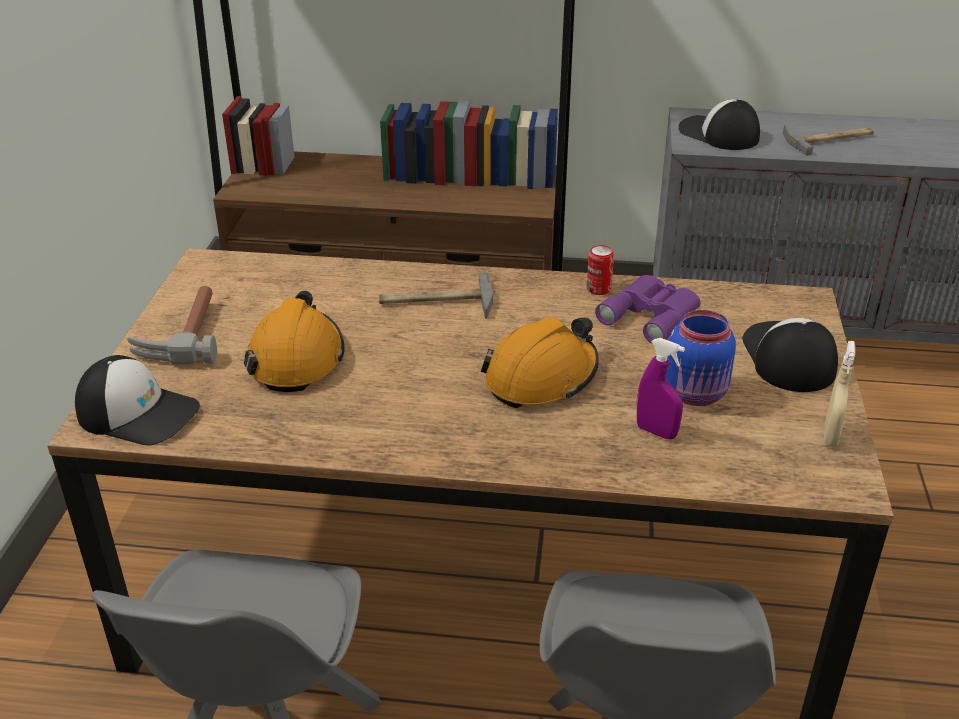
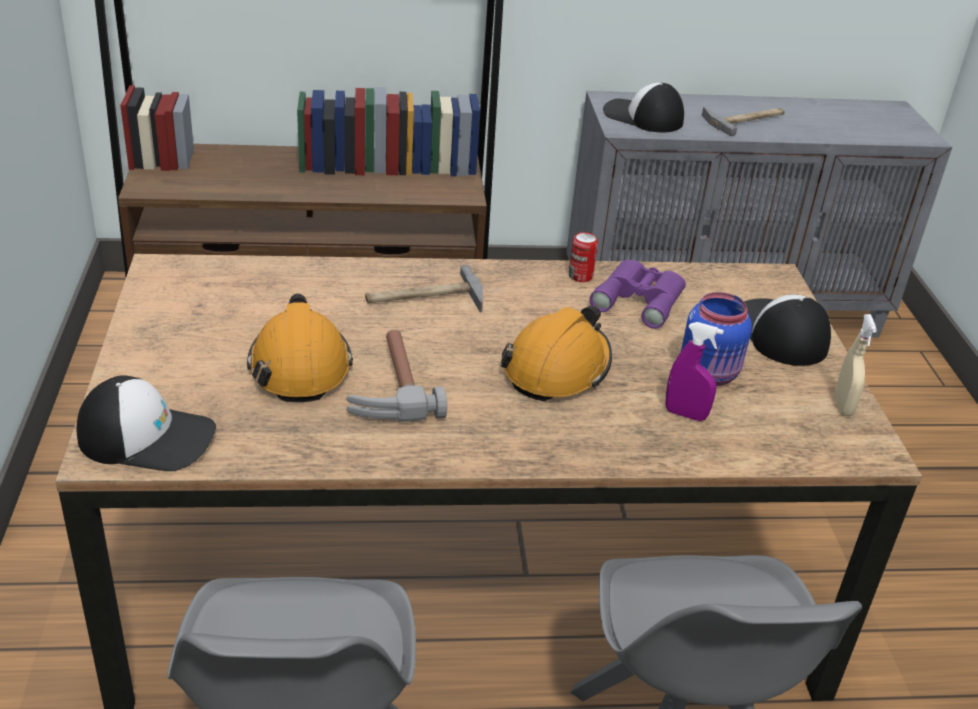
camera: 15 degrees left, 0 degrees up
hammer [127,286,217,364] -> hammer moved to [346,330,447,422]

